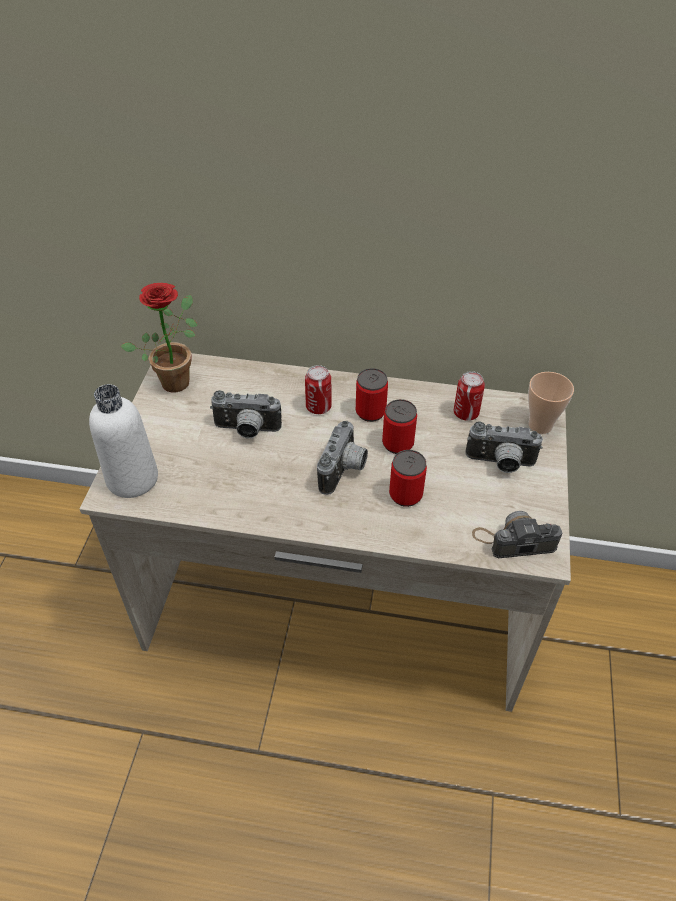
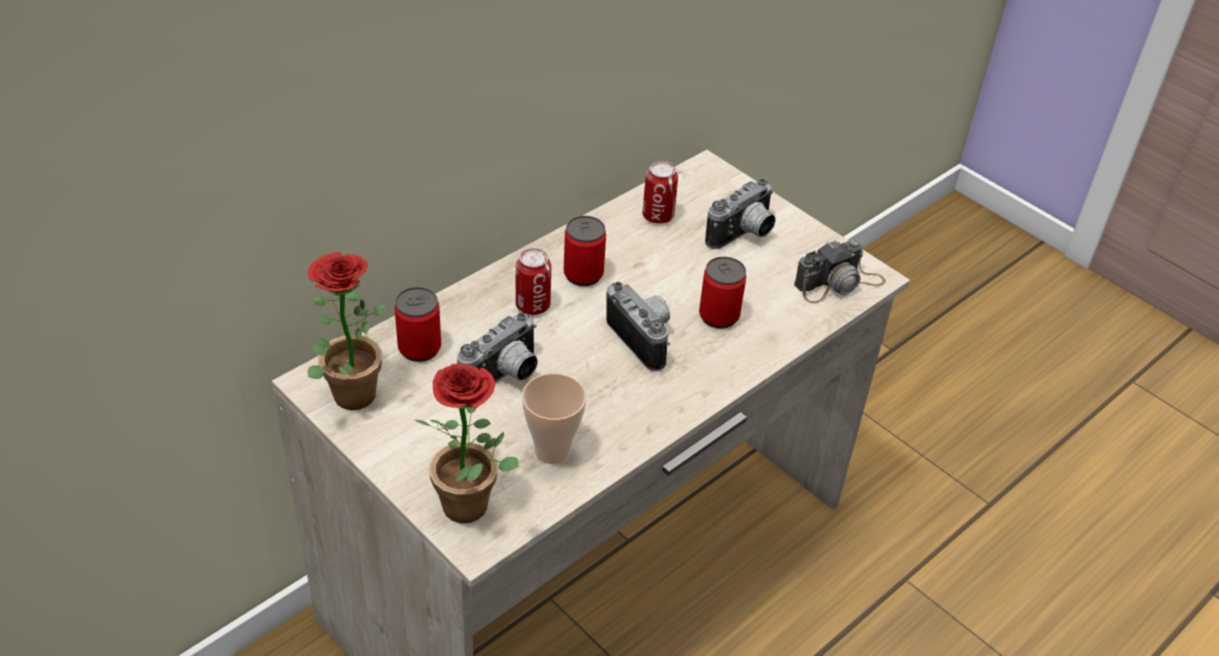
camera: 55 degrees left, 5 degrees down
white bottle [89,384,158,498] -> potted plant [415,364,519,523]
can [382,399,417,454] -> can moved to [394,287,441,362]
camera [472,511,562,558] -> camera turned 150 degrees counterclockwise [794,239,886,303]
cup [528,372,574,434] -> cup moved to [522,373,586,464]

